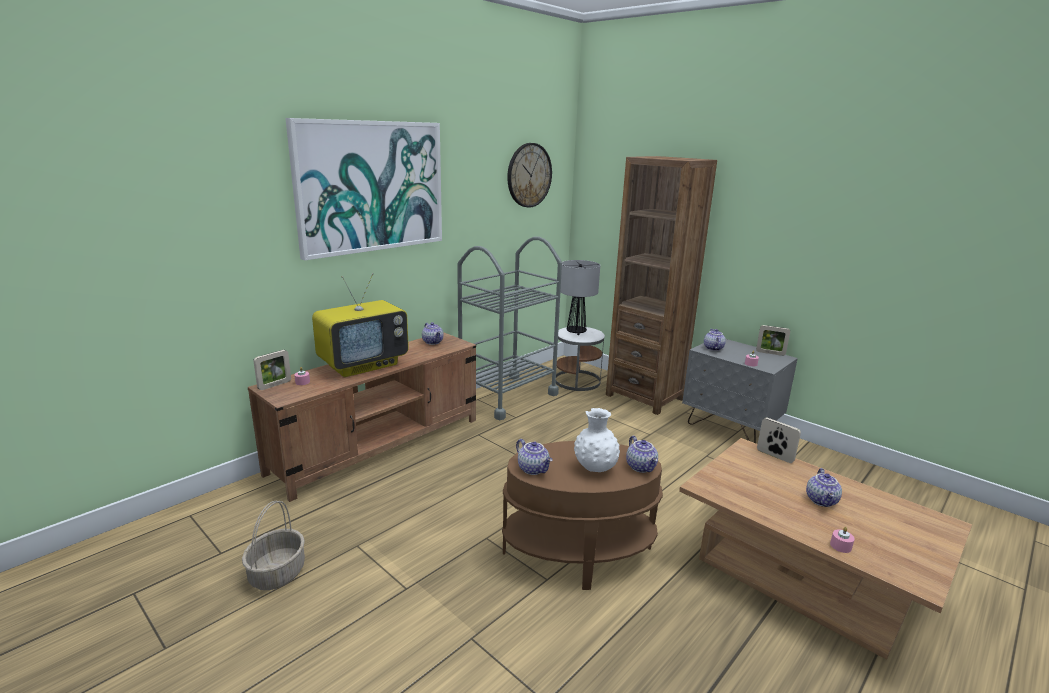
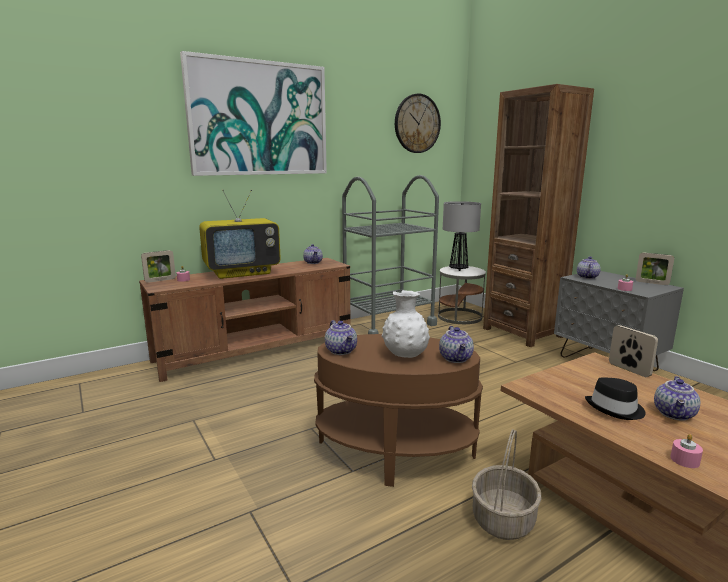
camera: 15 degrees right, 5 degrees down
basket [242,500,305,590] -> basket moved to [472,429,542,540]
none -> black hat [585,377,646,420]

